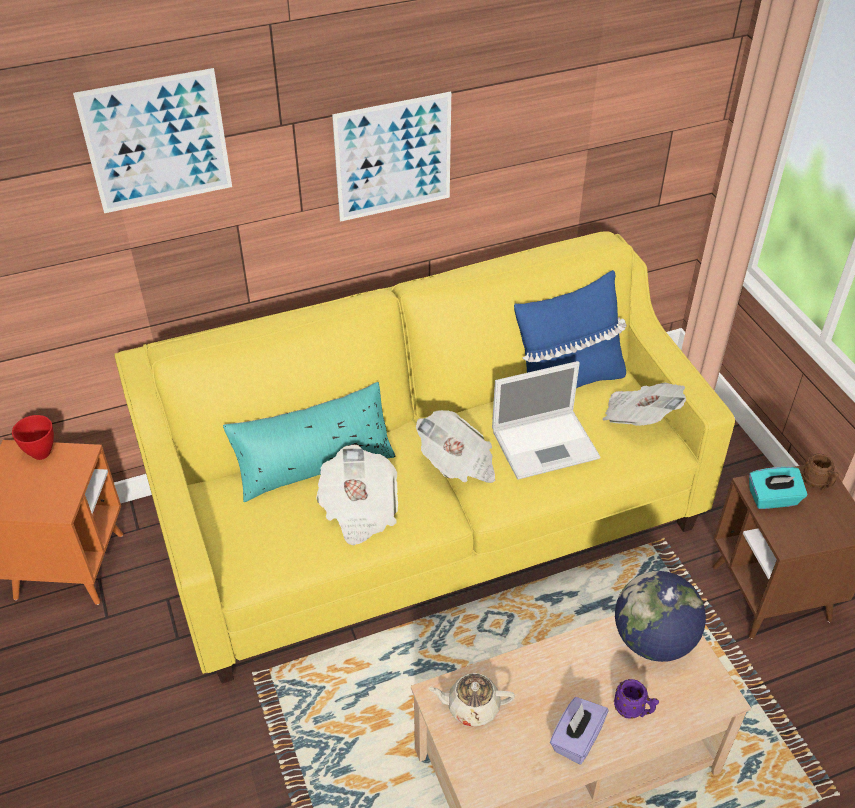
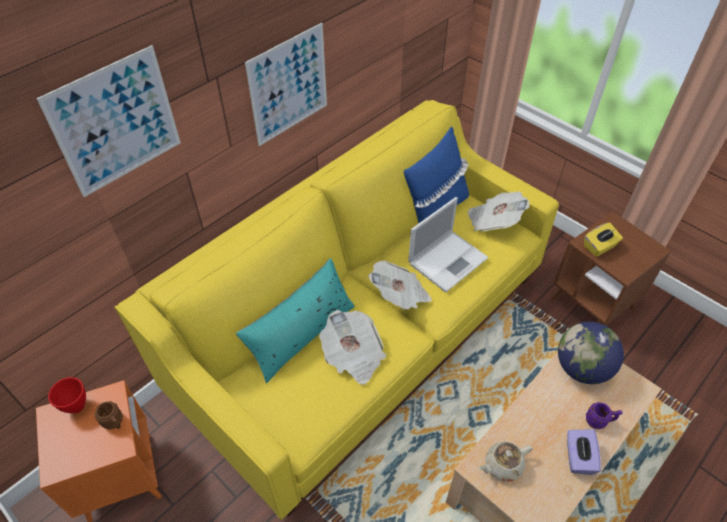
camera: 25 degrees left, 5 degrees up
turquoise tissue box [749,467,807,509] -> yellow tissue box [584,222,623,257]
brown mug [802,453,839,490] -> brown mug moved to [94,401,123,429]

